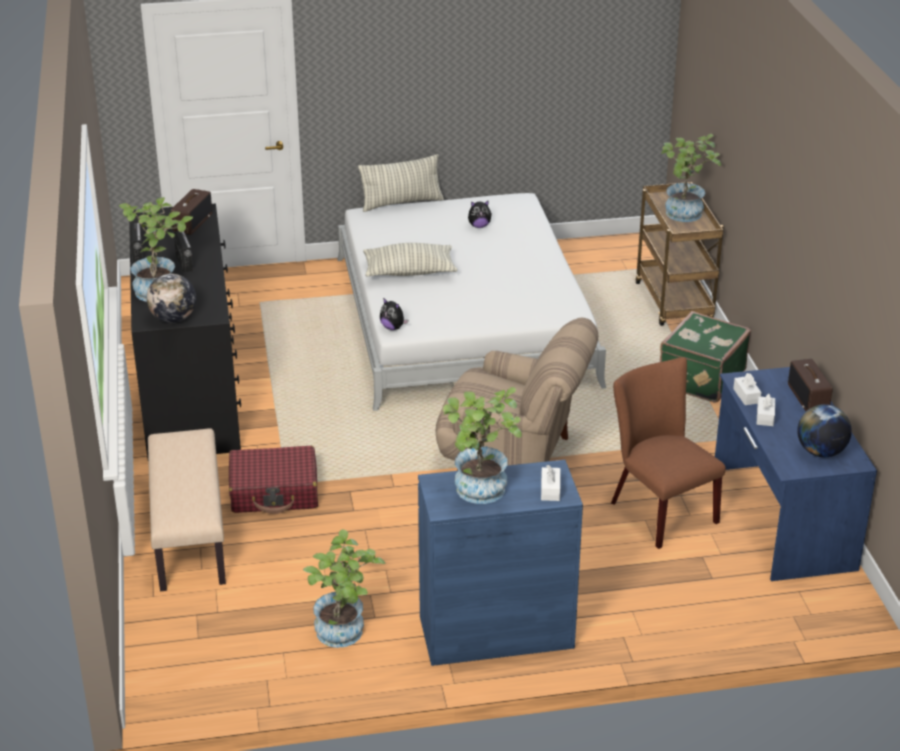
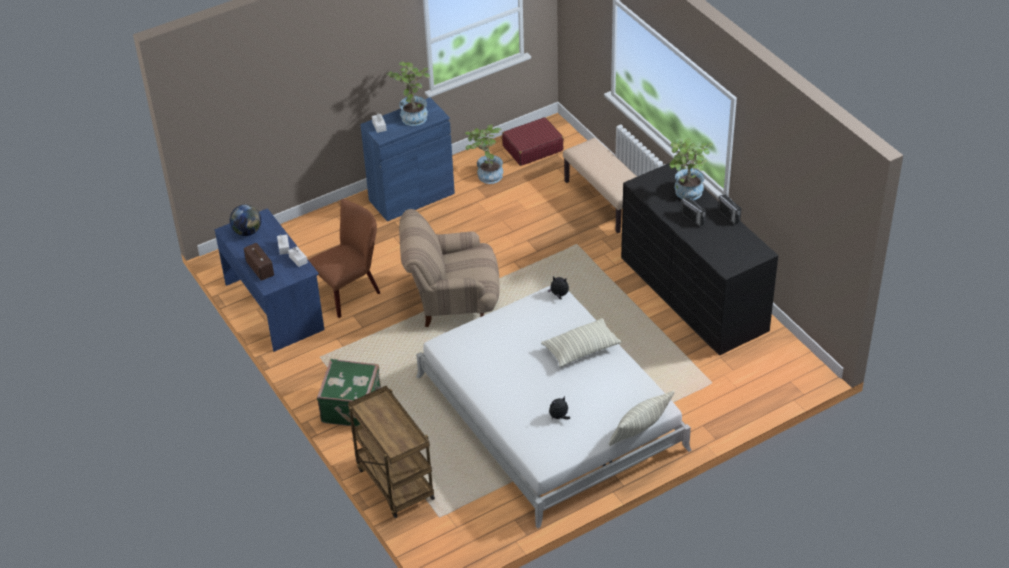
camera: 160 degrees right, 10 degrees up
globe [147,274,196,323] -> none
radio [171,189,212,235] -> none
red suitcase [229,446,318,514] -> red suitcase moved to [502,117,564,166]
brown chair [611,357,726,549] -> brown chair turned 75 degrees counterclockwise [309,199,380,318]
potted plant [661,134,721,222] -> none

